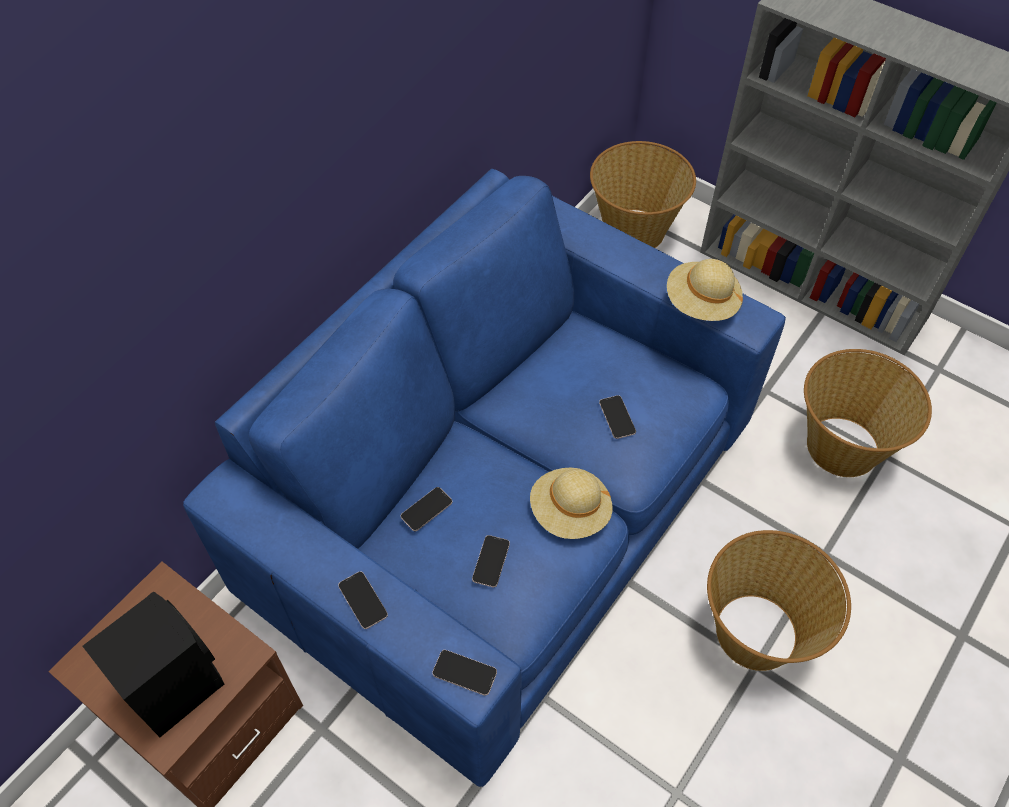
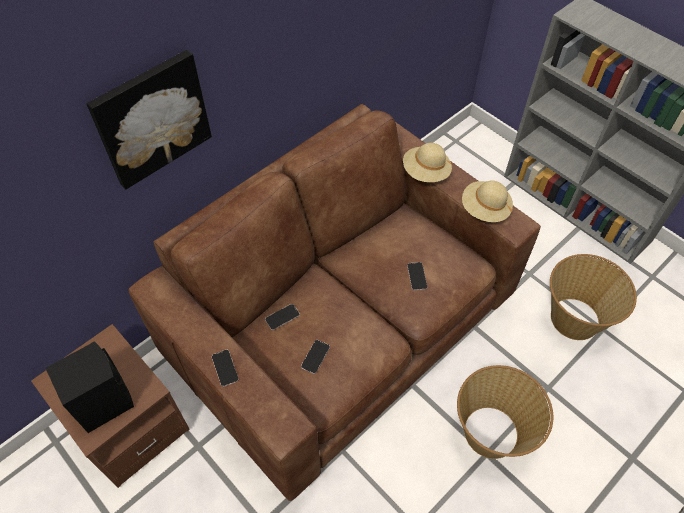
camera: 10 degrees right, 0 degrees up
blue sofa [183,169,786,787] -> brown sofa [128,104,541,501]
phone [432,650,497,696] -> none
beige hat [530,468,612,539] -> beige hat moved to [403,143,452,182]
basket [590,141,696,248] -> none
none -> picture [86,50,212,190]

